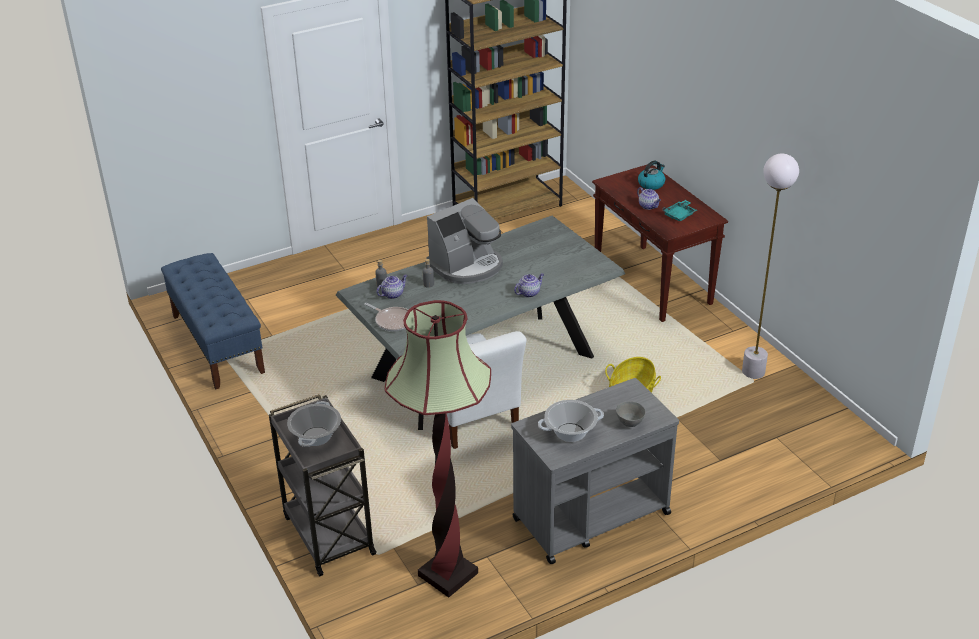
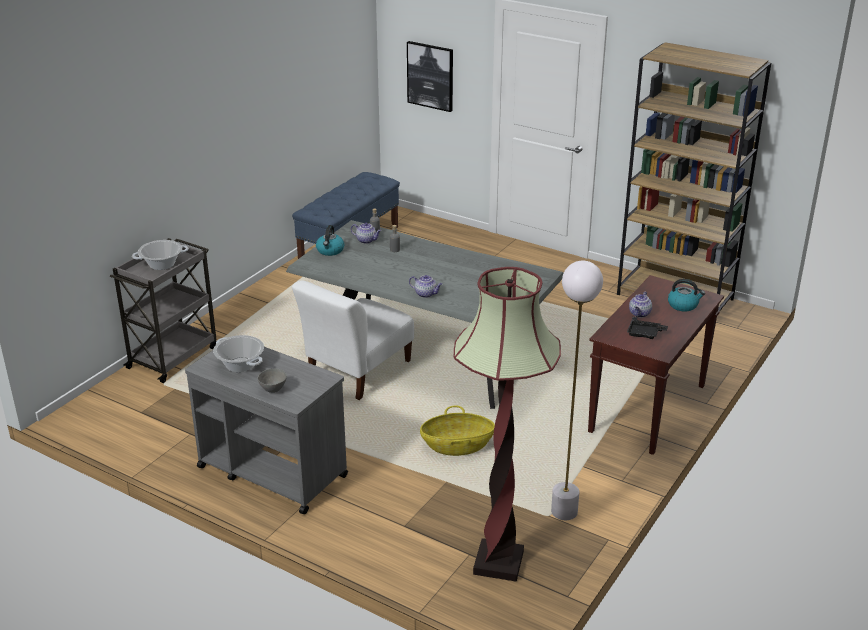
camera: 60 degrees right, 5 degrees down
frying pan [364,303,408,331] -> kettle [316,225,344,256]
floor lamp [385,300,491,598] -> floor lamp moved to [454,267,561,582]
coffee machine [426,198,503,284] -> none
turquoise tray [662,200,697,221] -> black tray [627,317,668,339]
none -> picture [407,41,453,112]

